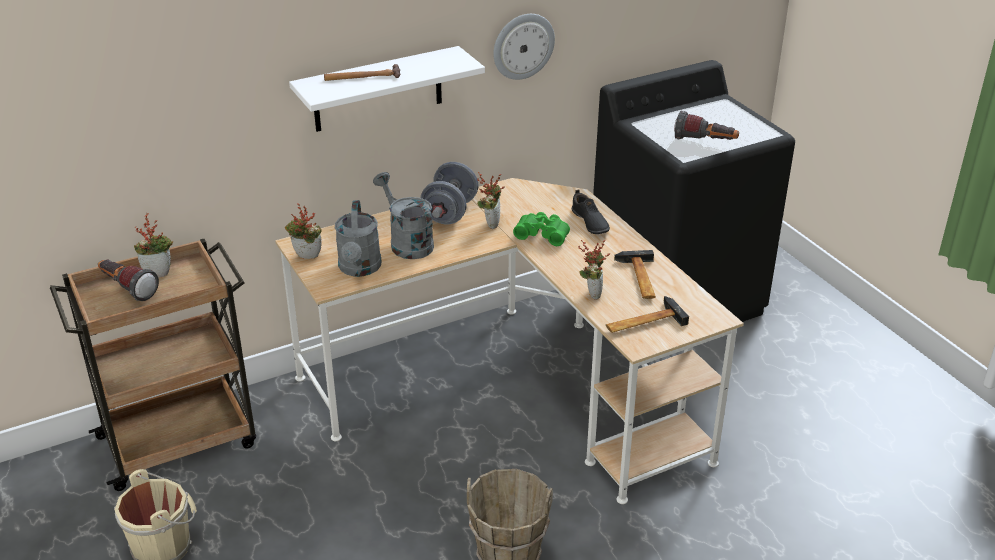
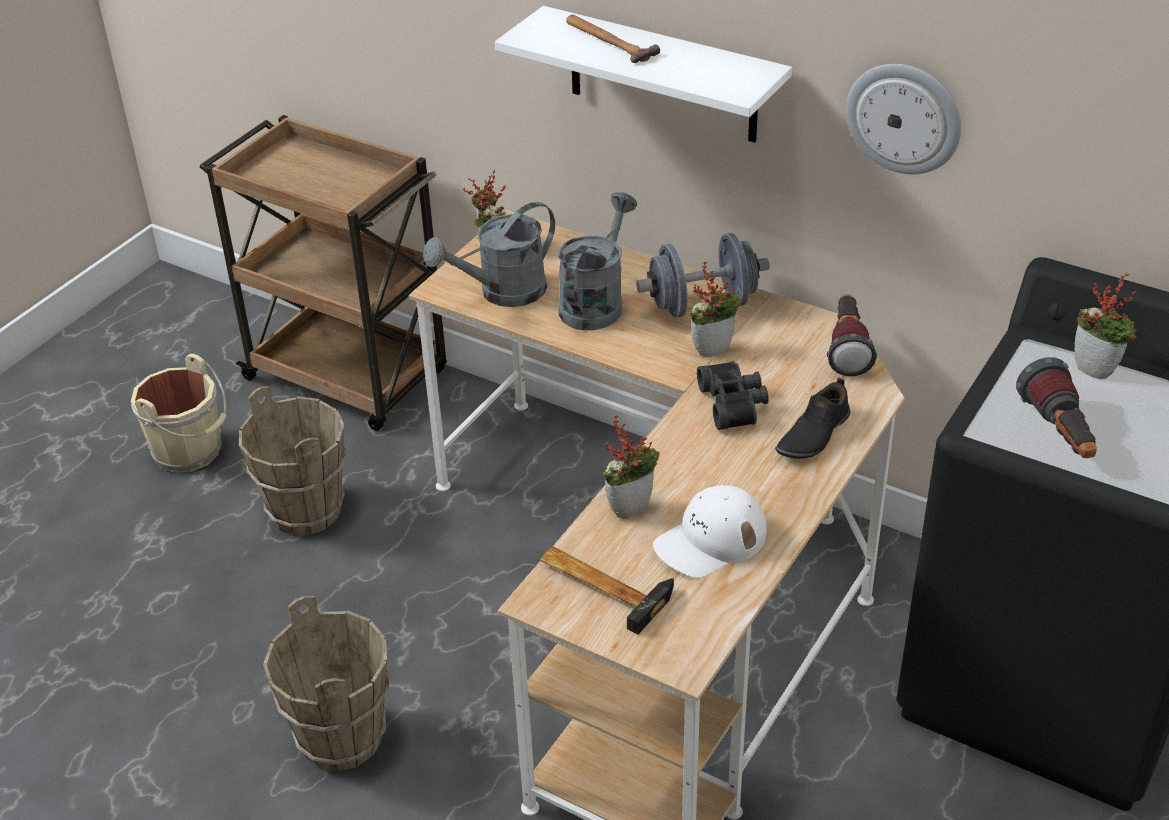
camera: 60 degrees right, 5 degrees up
flashlight [98,260,159,301] -> flashlight moved to [827,294,877,376]
potted plant [134,213,173,278] -> potted plant moved to [1074,272,1137,380]
green binoculars [513,212,570,246] -> black binoculars [697,361,769,430]
hammer [614,250,656,299] -> white cap [653,485,767,578]
none -> brown bucket [239,386,347,536]

